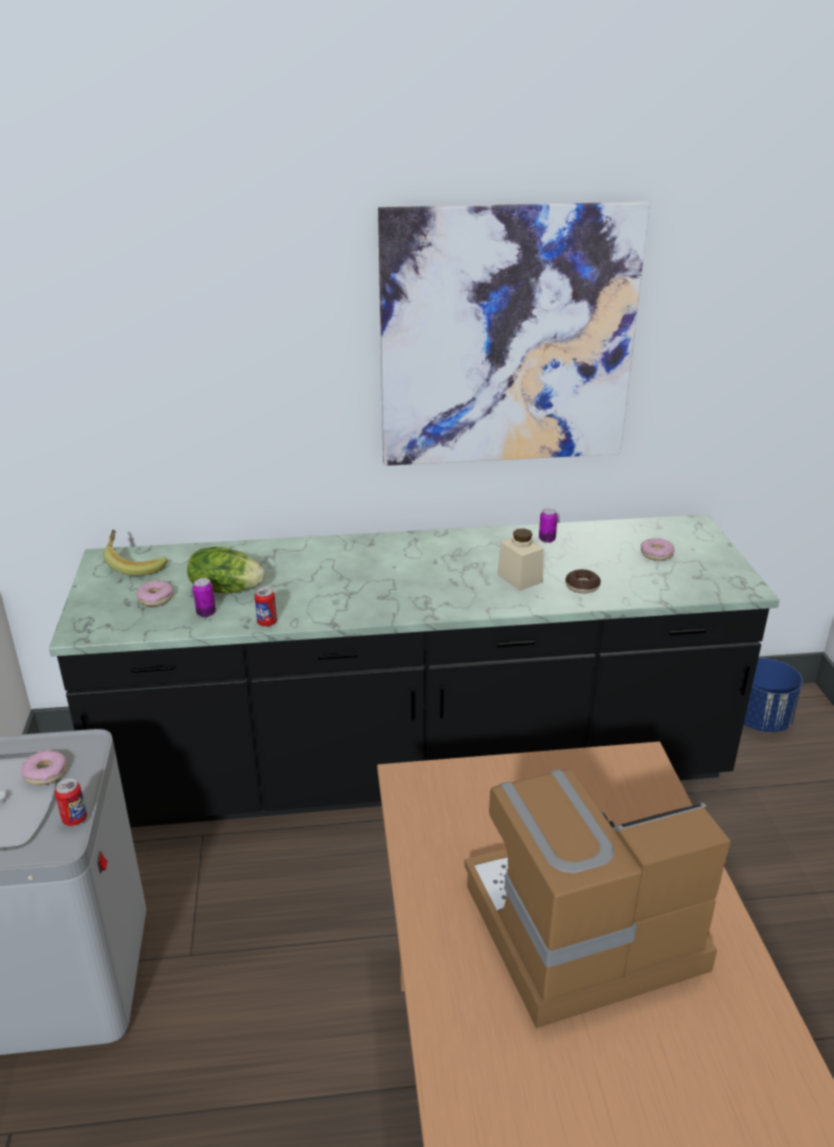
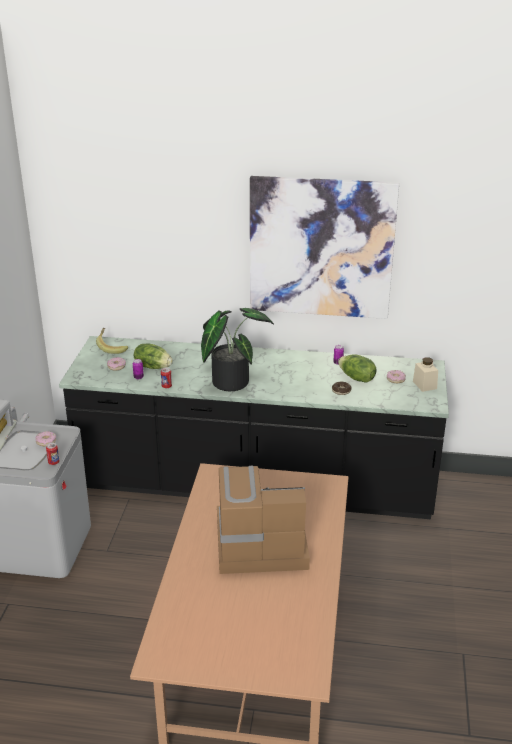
camera: 15 degrees right, 0 degrees up
beige jar [497,529,544,591] -> beige jar moved to [413,357,438,392]
blue planter [744,658,803,732] -> none
none -> potted plant [201,308,274,391]
none -> lettuce [338,354,377,383]

